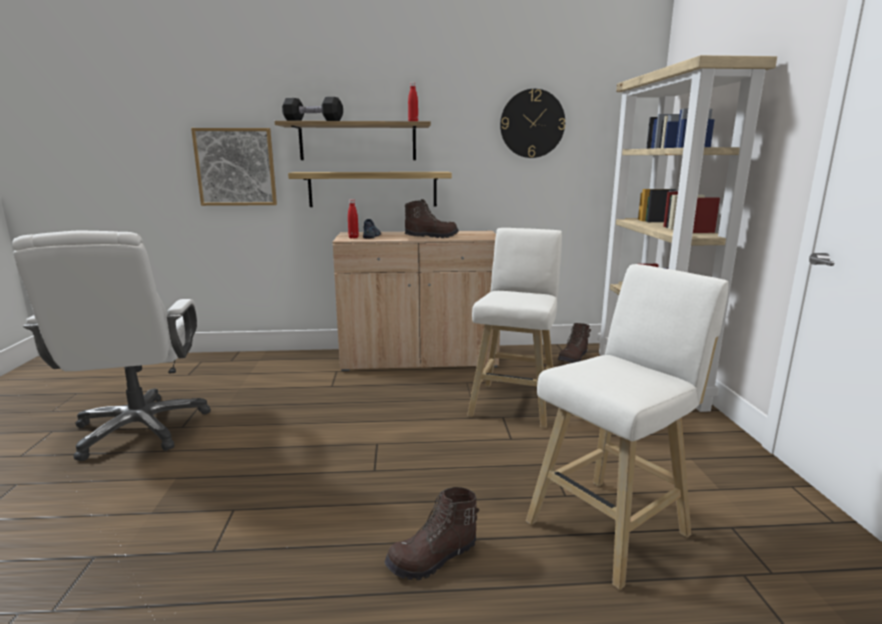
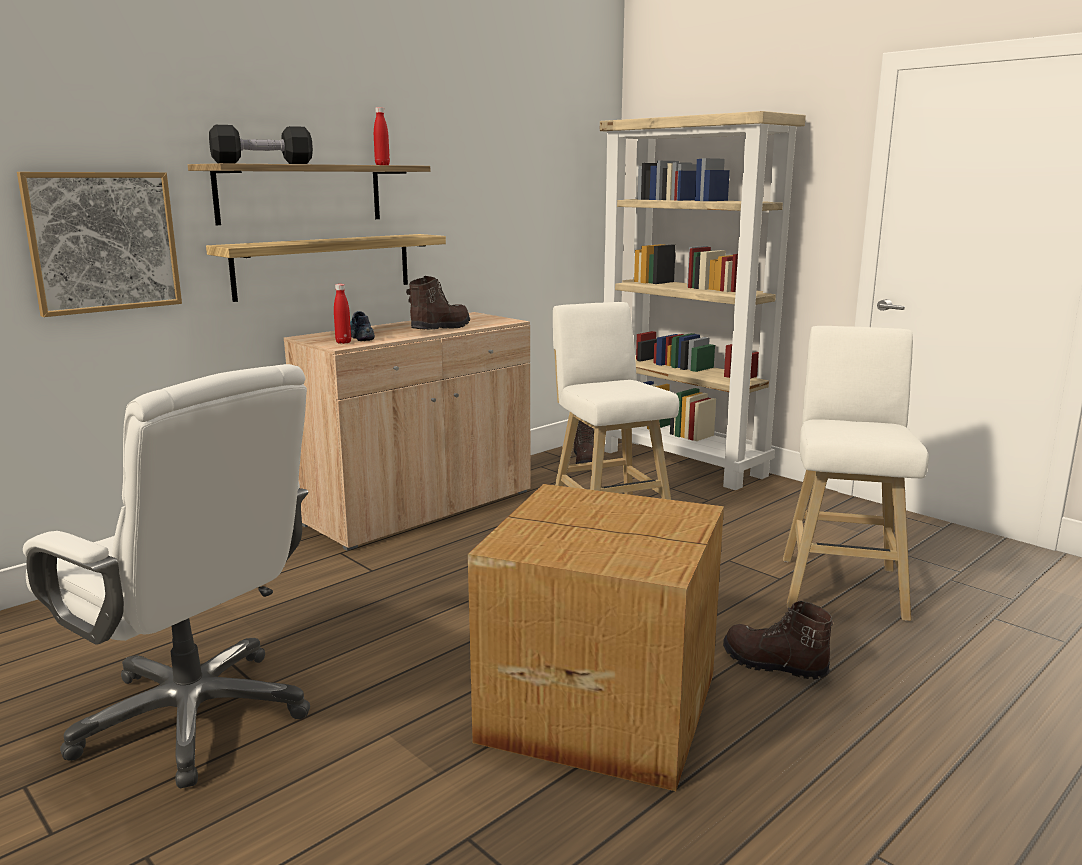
camera: 40 degrees left, 0 degrees up
brown boot [385,487,479,580] -> brown boot turned 105 degrees clockwise [723,601,833,679]
wall clock [500,89,565,158] -> none
none -> cardboard box [468,484,724,791]

